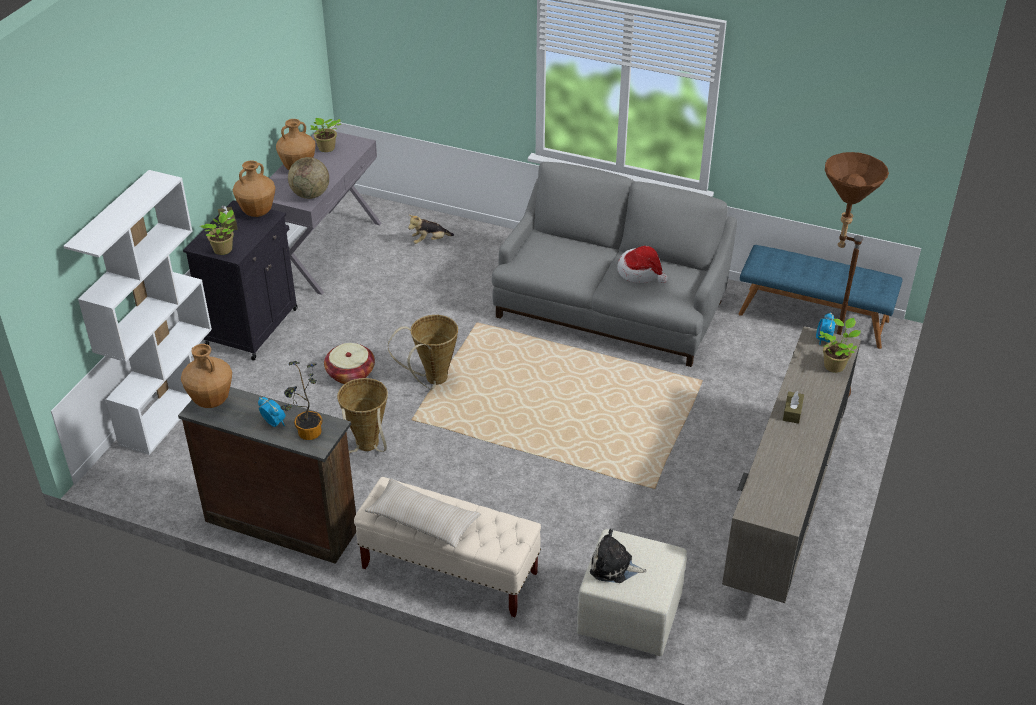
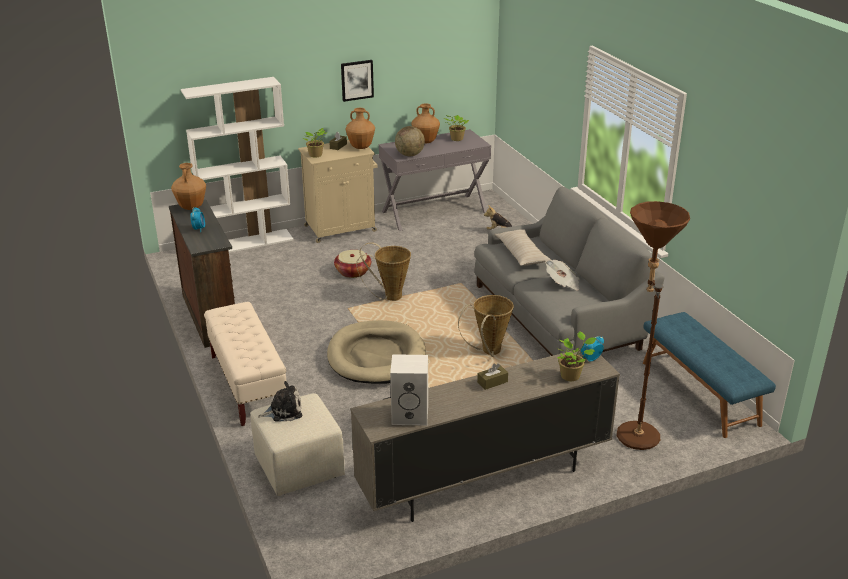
camera: 45 degrees right, 10 degrees down
black cabinet [183,200,298,361] -> beige cabinet [298,140,378,243]
potted plant [280,361,322,440] -> none
basket [337,378,388,453] -> basket moved to [458,295,514,357]
beige pillow [365,478,481,548] -> beige pillow moved to [495,229,551,266]
plush toy [590,529,647,583] -> plush toy turned 105 degrees clockwise [258,381,302,422]
hat [617,246,668,283] -> newspaper [545,260,579,291]
none -> beige dog bed [327,320,426,384]
none -> picture [341,60,374,102]
none -> white speaker [390,354,428,426]

